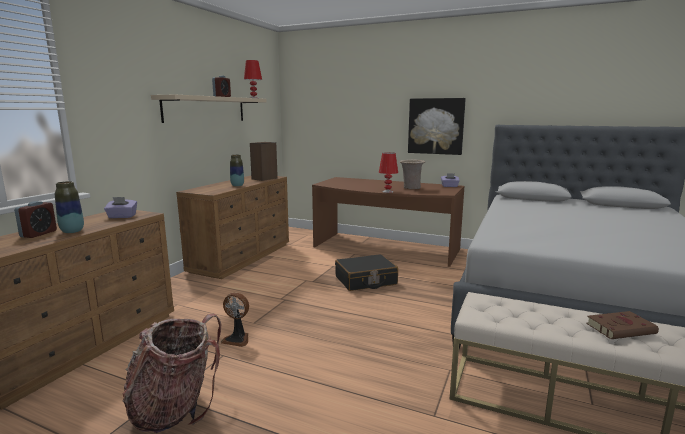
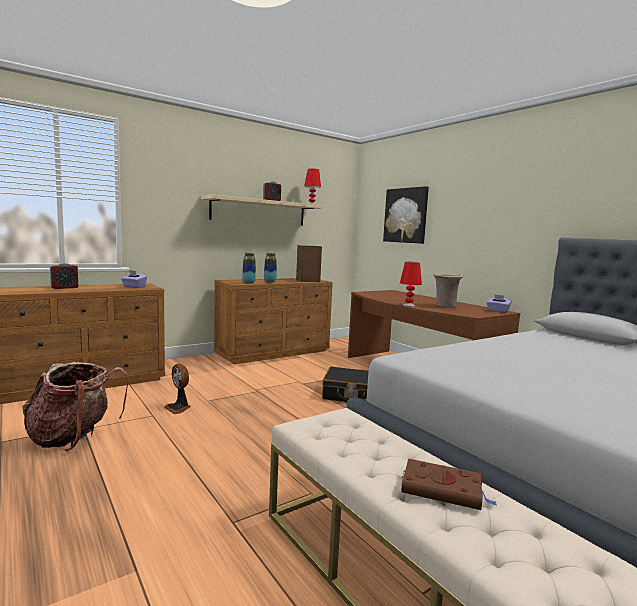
camera: 30 degrees right, 5 degrees down
vase [55,181,84,233] -> vase moved to [242,253,256,284]
picture [408,98,466,155] -> picture moved to [383,186,429,244]

